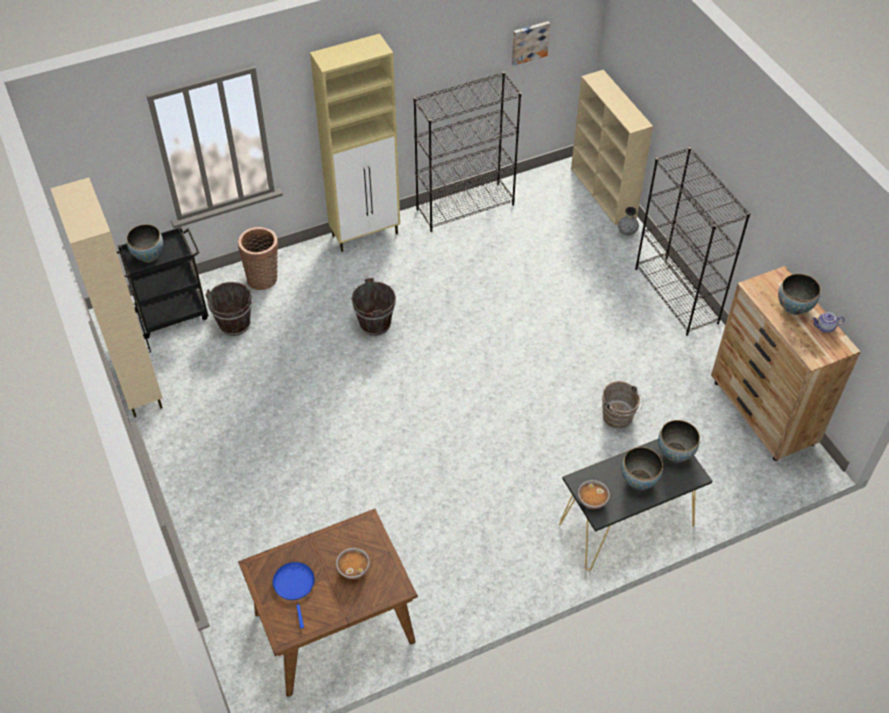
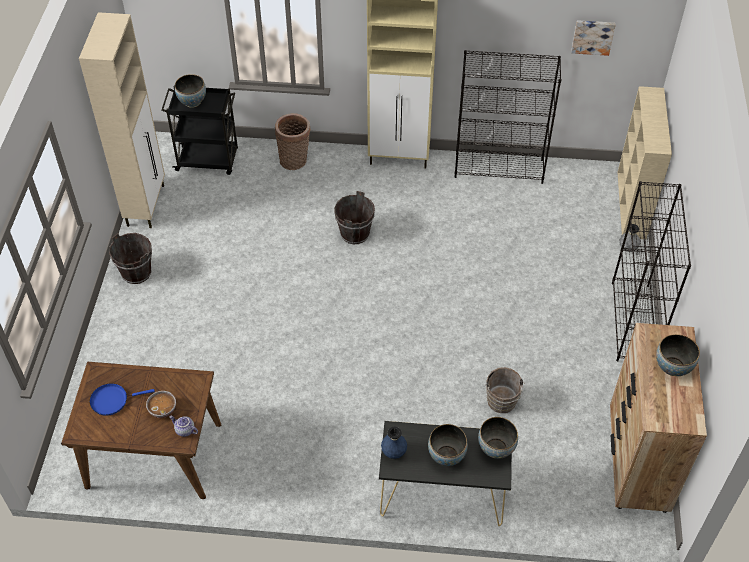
camera: 30 degrees right, 0 degrees up
brown bucket [205,282,252,336] -> brown bucket moved to [109,233,152,284]
blue frying pan [273,562,315,629] -> blue frying pan turned 120 degrees counterclockwise [90,383,155,416]
bowl [578,480,610,509] -> blue vase [381,426,407,459]
teapot [812,312,845,333] -> teapot moved to [169,416,198,437]

